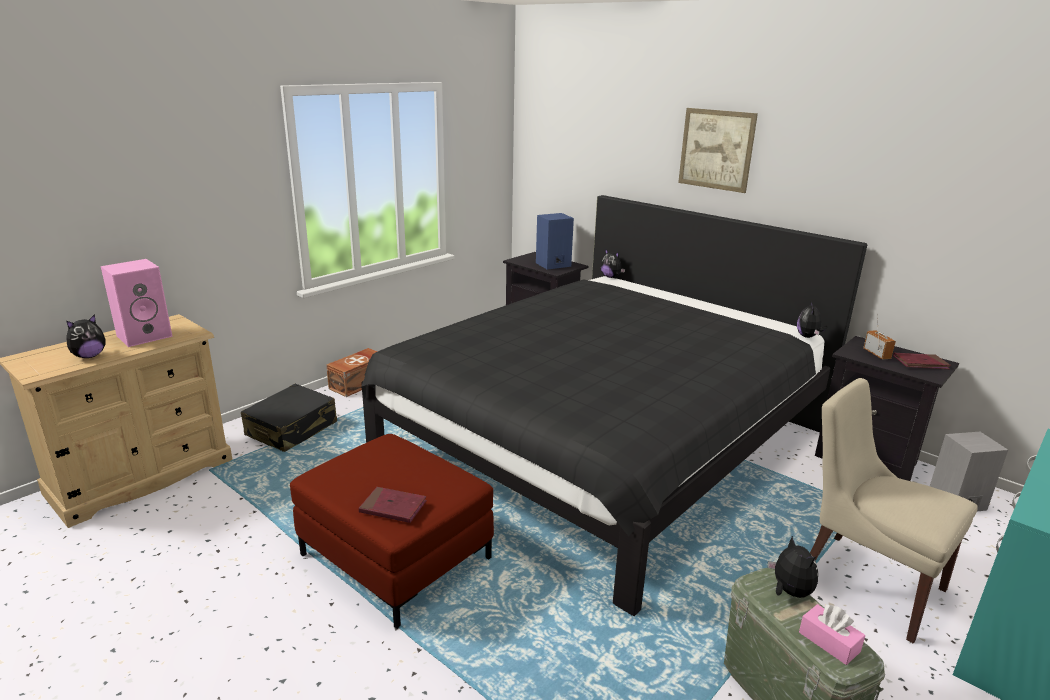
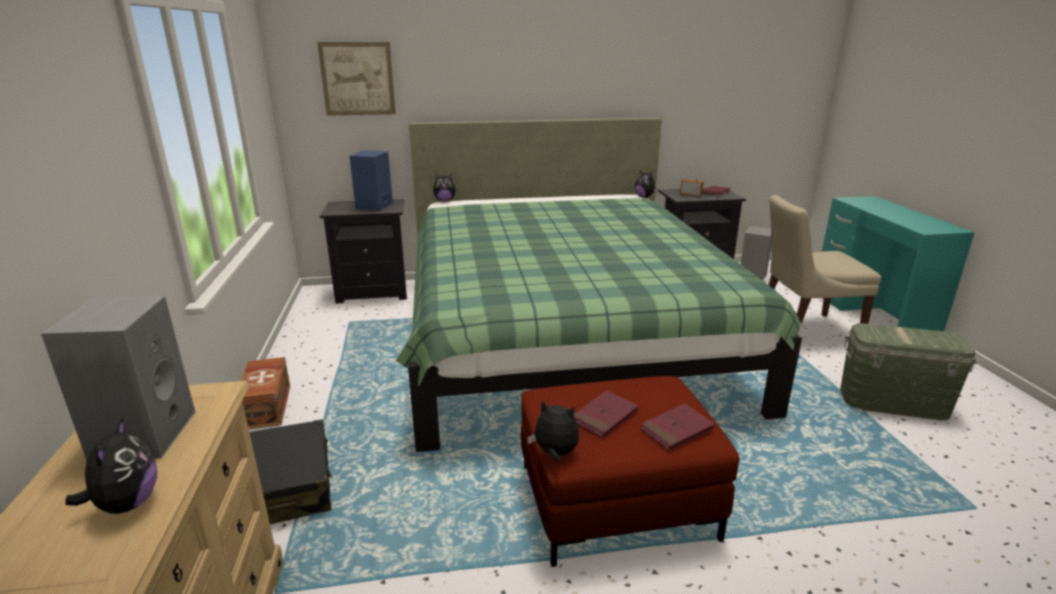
camera: 50 degrees left, 0 degrees up
pink speaker [101,259,173,347] -> grey speaker [41,296,195,460]
black bed [361,195,868,616] -> green bed [396,118,802,452]
picture [678,108,758,193] -> picture moved to [317,42,396,116]
plush toy [767,536,818,598] -> plush toy moved to [527,401,579,462]
pink tissue box [799,604,865,665] -> none
none -> red book [573,390,639,438]

